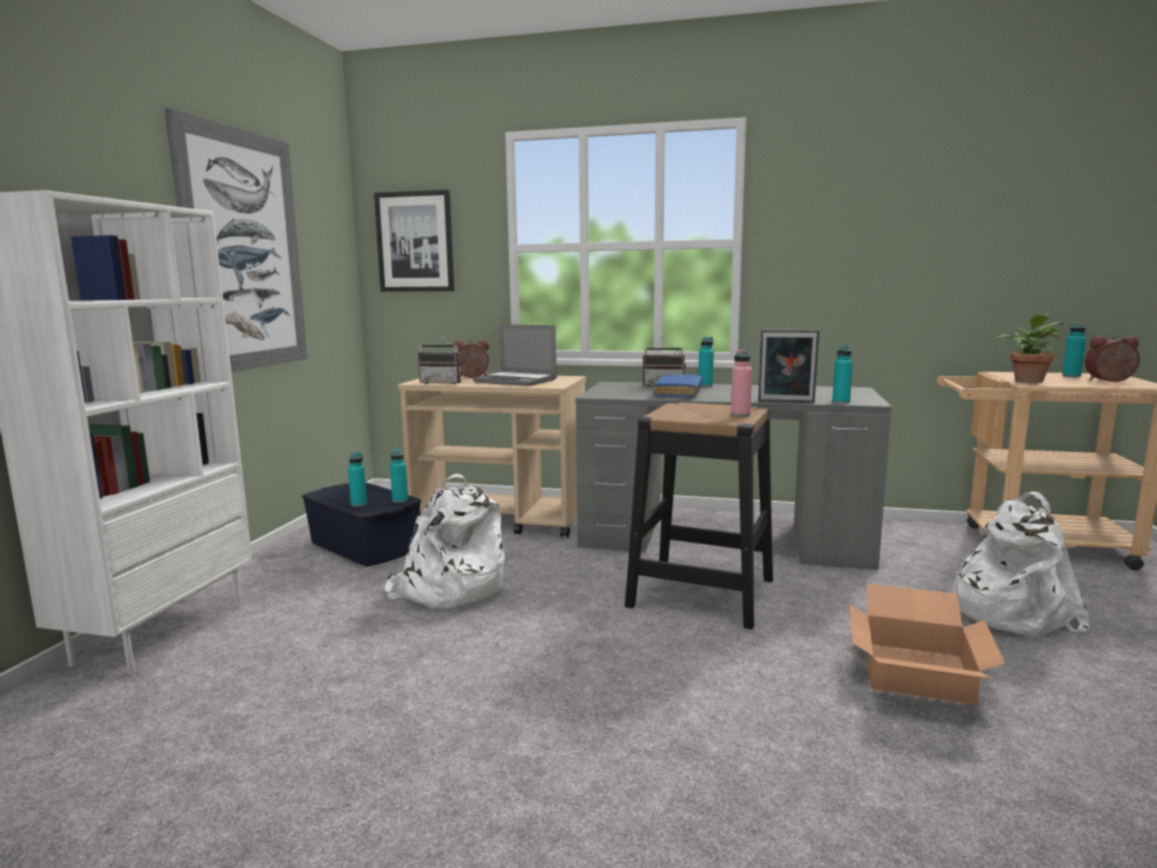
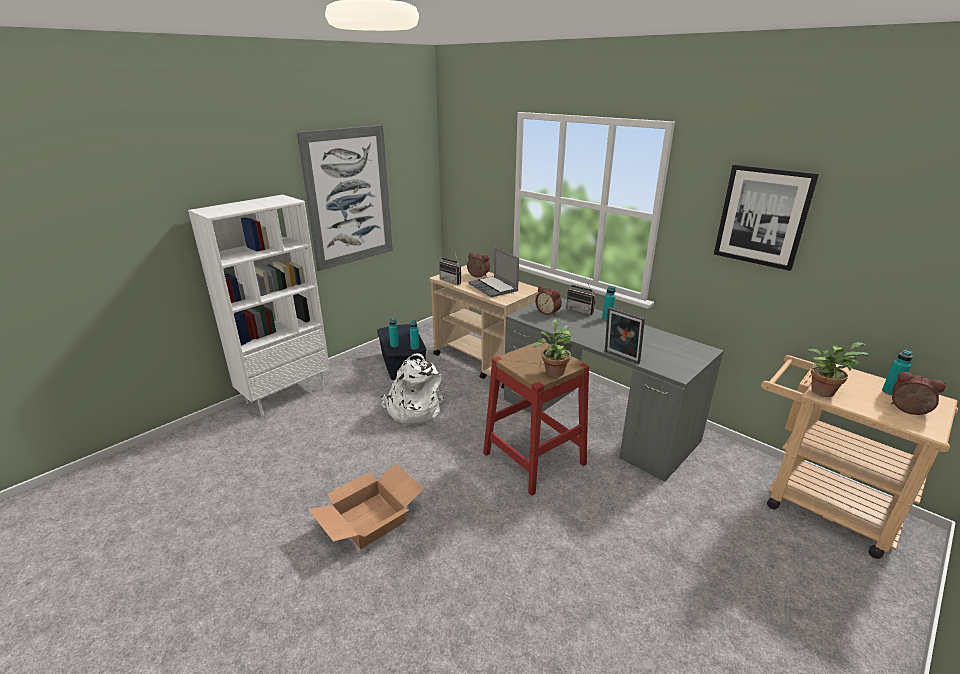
camera: 30 degrees right, 15 degrees up
picture [374,190,454,292] -> picture moved to [714,164,819,271]
black stool [625,402,773,629] -> red stool [483,342,589,496]
blue book [653,374,703,397] -> none
pink bottle [731,349,752,417] -> potted plant [533,319,573,377]
turquoise bottle [832,345,853,404] -> none
cardboard box [849,584,1005,705] -> cardboard box moved to [308,463,424,549]
white backpack [947,492,1089,637] -> none
none -> alarm clock [535,285,562,316]

